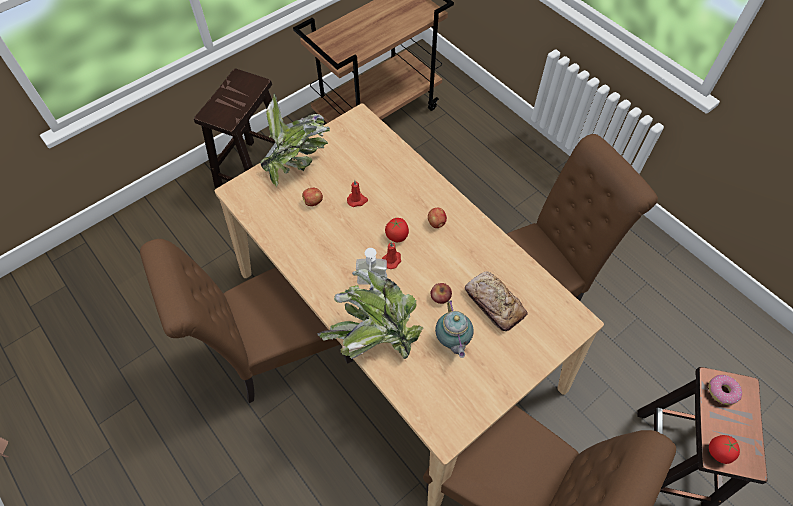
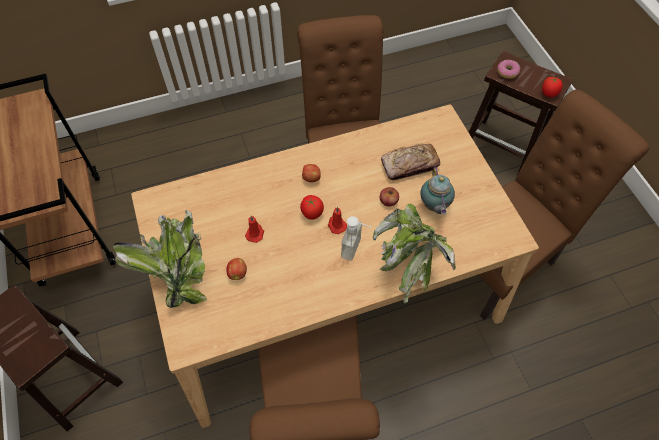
camera: 70 degrees left, 0 degrees up
teapot [435,300,474,358] -> teapot turned 75 degrees clockwise [420,167,455,215]

